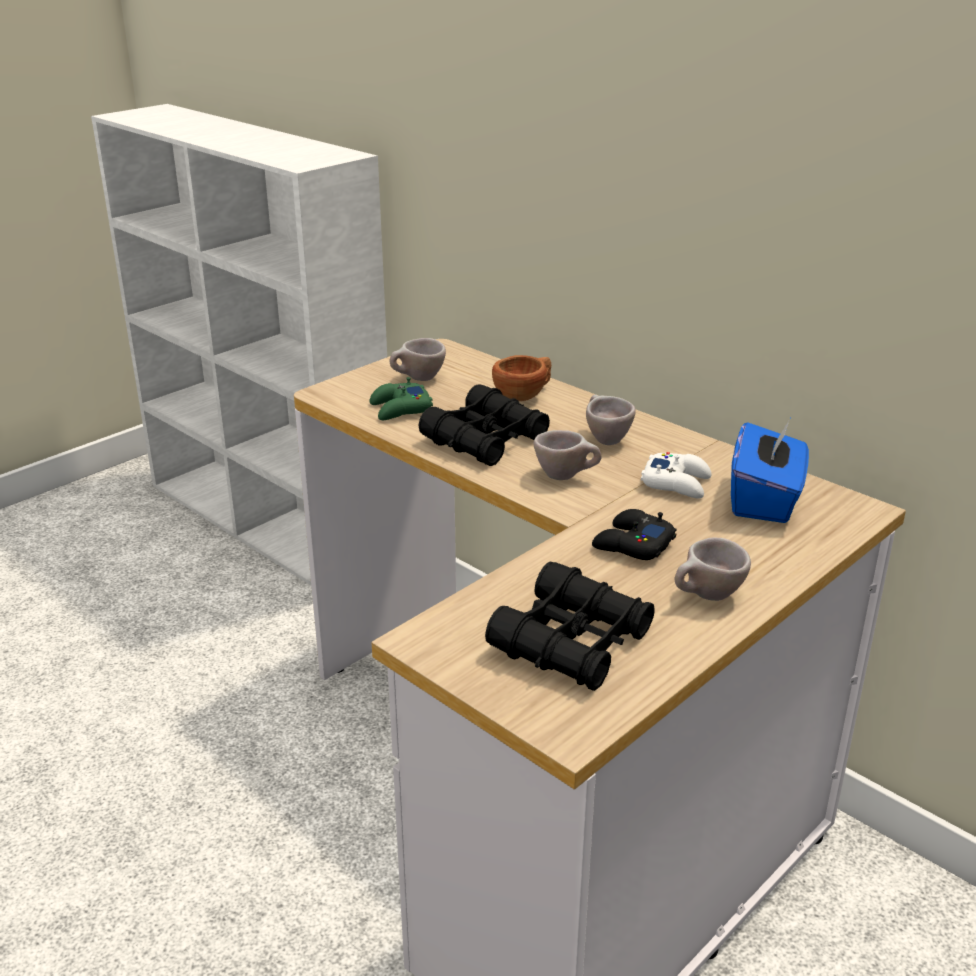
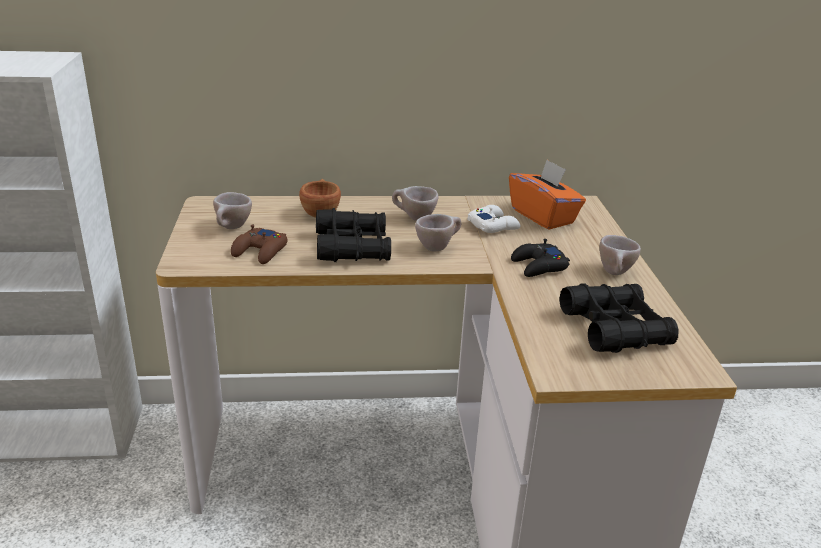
camera: 50 degrees left, 0 degrees up
green game controller [369,377,433,420] -> brown game controller [231,225,288,264]
blue tissue box [731,419,809,523] -> orange tissue box [509,159,586,230]

